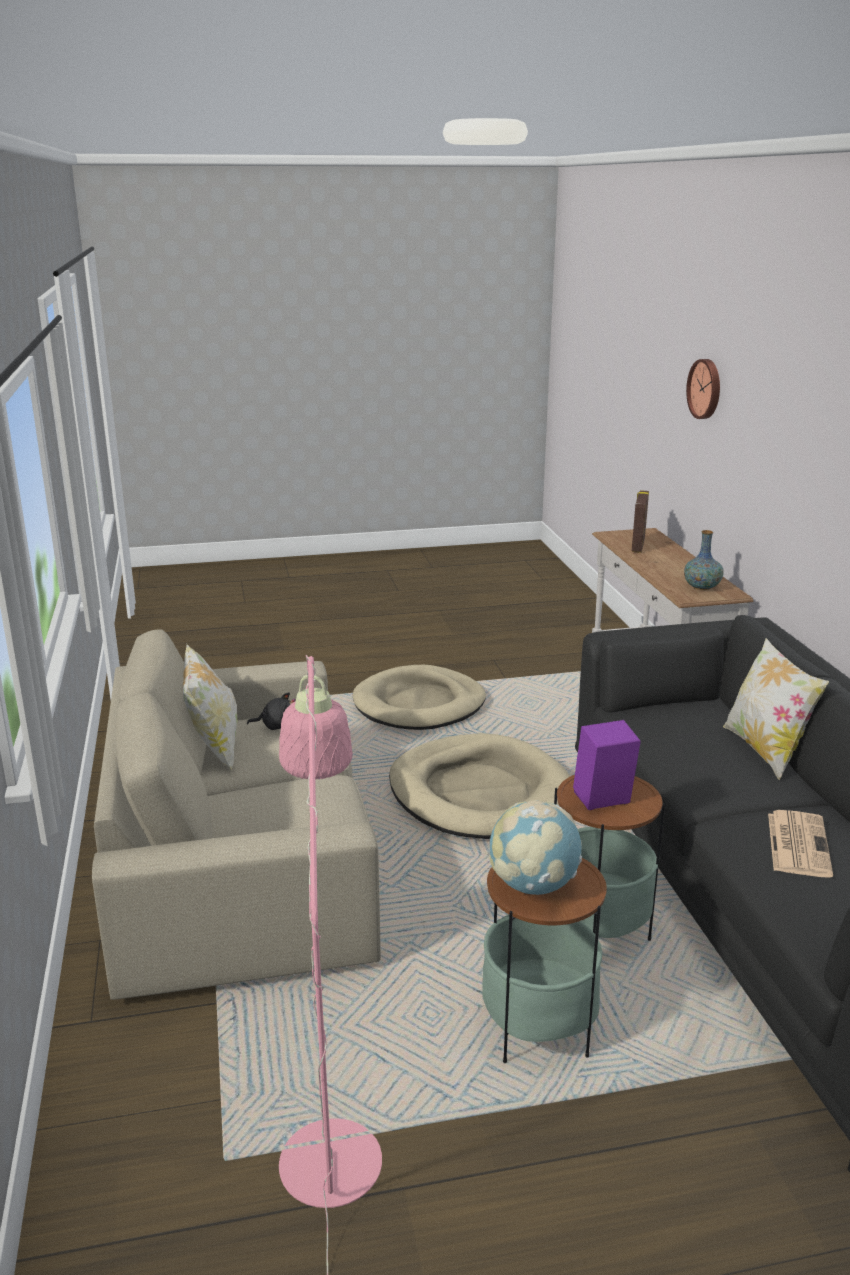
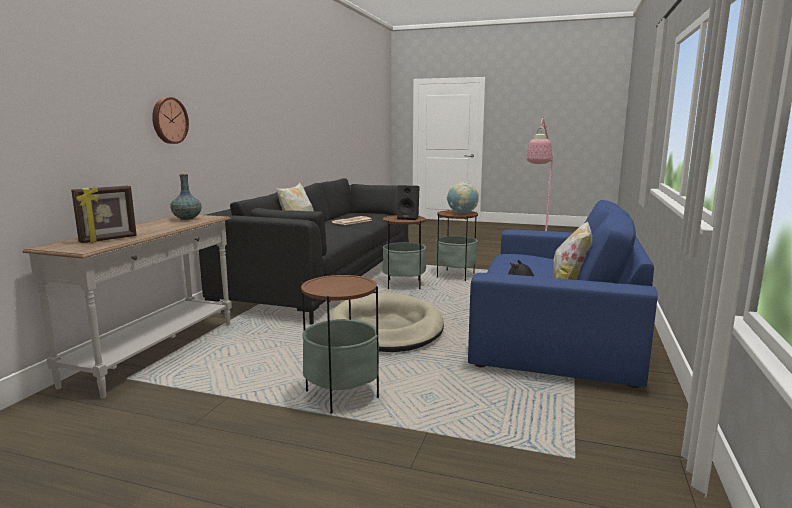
camera: 150 degrees left, 10 degrees down
beige sofa [92,629,381,1000] -> blue sofa [468,200,658,388]
beige dog bed [353,665,486,730] -> side table [301,274,379,414]
purple speaker [573,720,641,810] -> black speaker [397,185,419,220]
wall clock [686,359,720,419] -> wall clock moved to [152,97,189,144]

